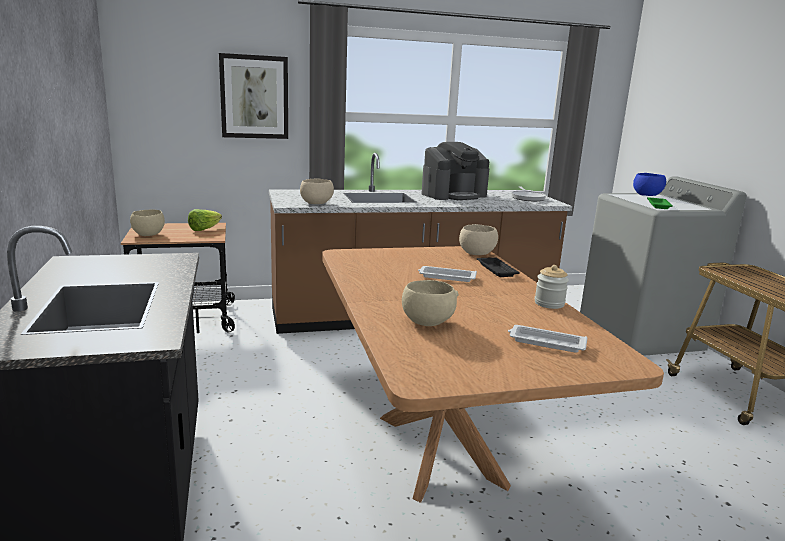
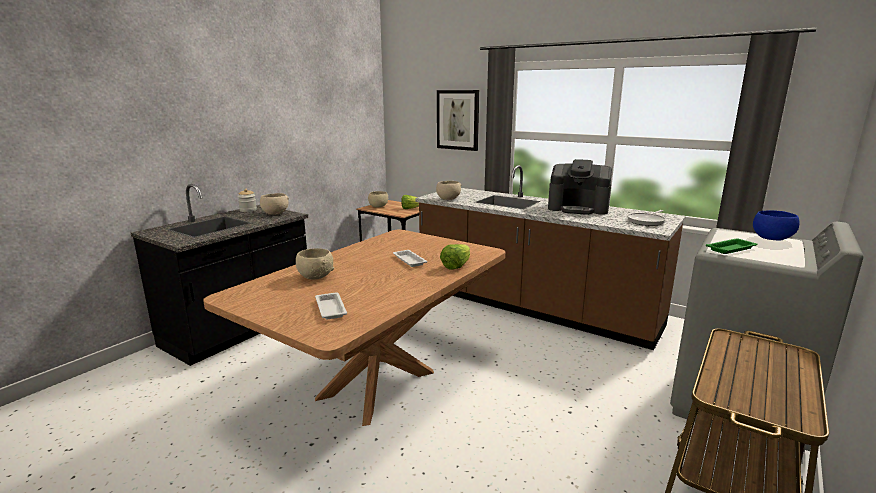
camera: 50 degrees right, 0 degrees up
beige bowl [459,224,498,255] -> beige bowl moved to [260,193,289,215]
black tray [477,257,520,277] -> lettuce [440,244,470,270]
jar [535,265,569,309] -> jar moved to [238,189,257,212]

